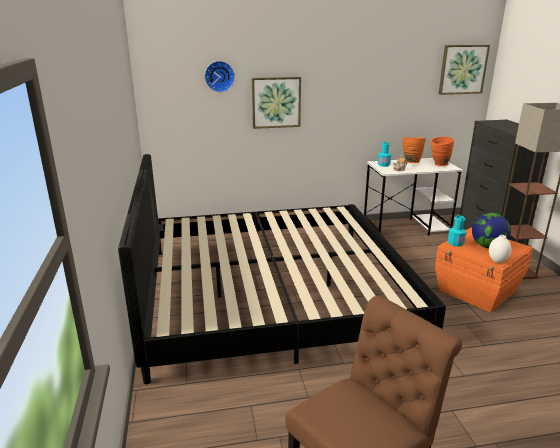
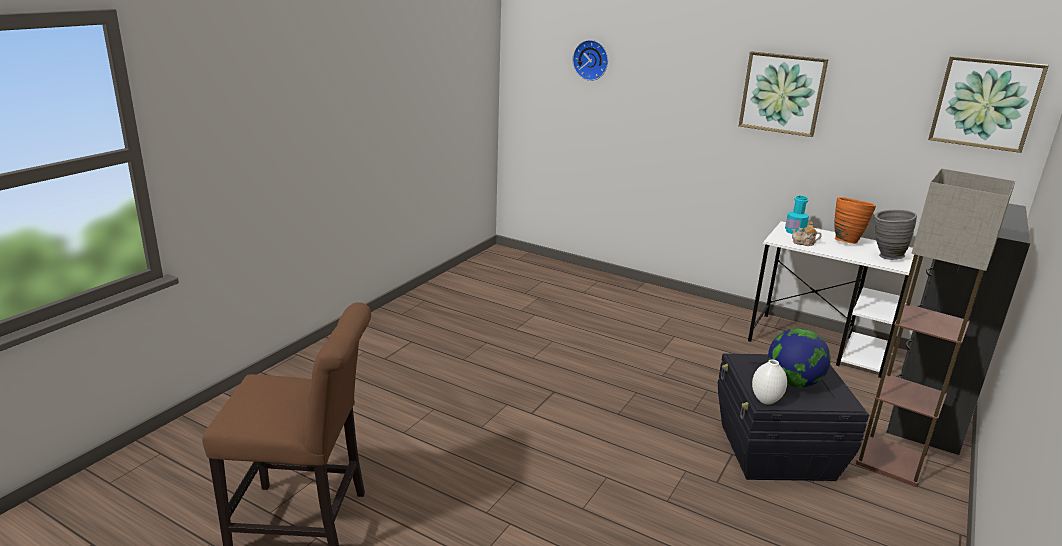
camera: 40 degrees right, 0 degrees up
bed [118,154,446,384] -> none
picture [252,77,301,129] -> picture moved to [739,51,829,137]
orange vase [431,136,454,166] -> grey vase [874,210,917,260]
orange storage box [435,228,533,313] -> black storage box [718,353,869,481]
turquoise bottle [448,215,466,247] -> none

